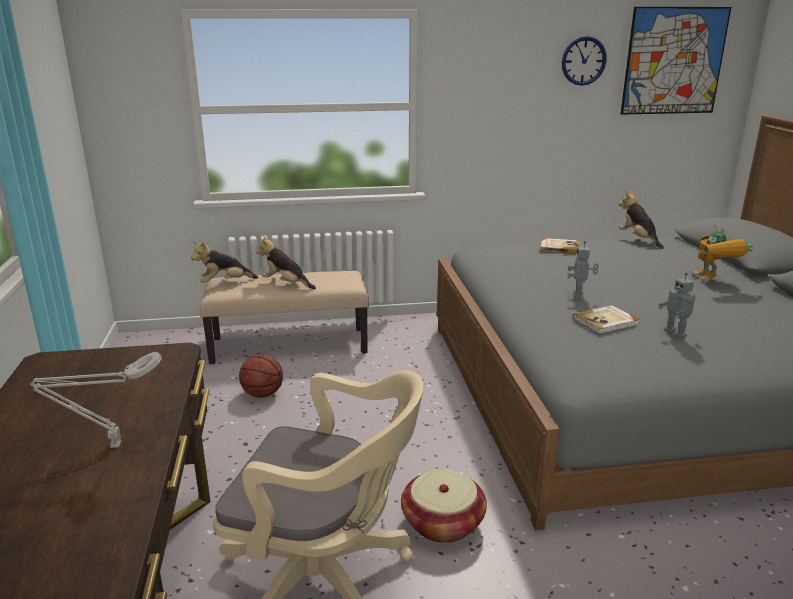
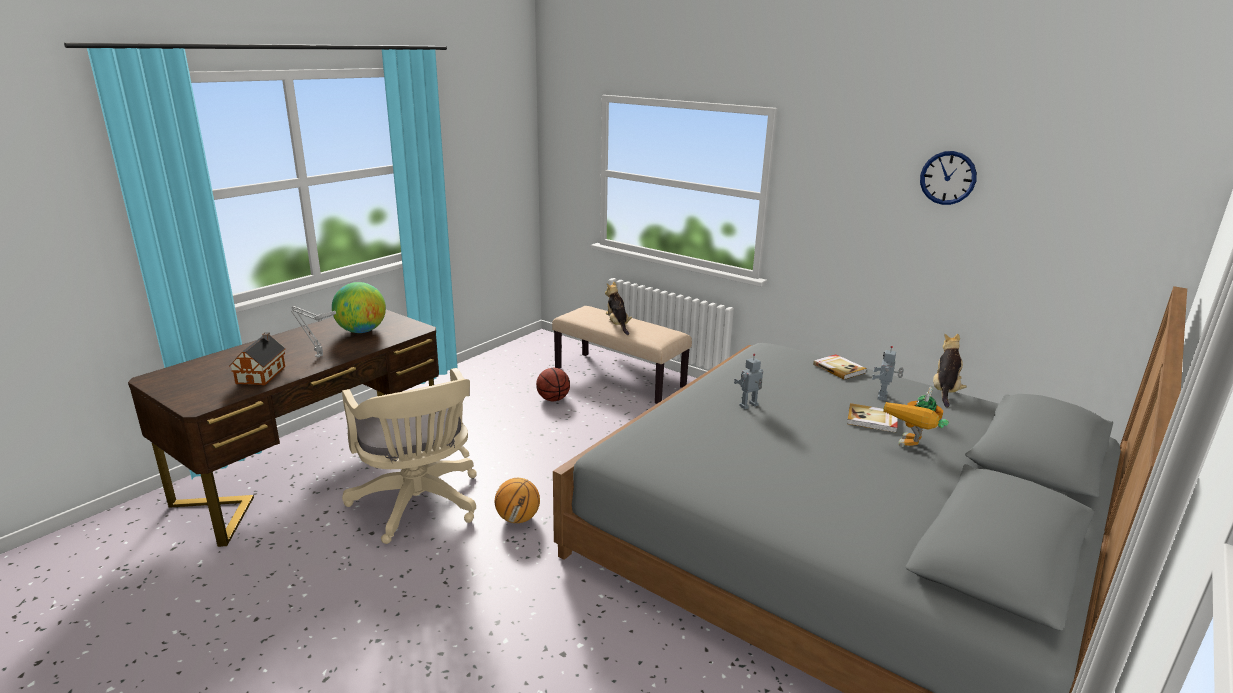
camera: 45 degrees right, 0 degrees up
plush toy [191,241,258,283] -> none
basket [401,469,487,543] -> basketball [495,478,540,523]
book [573,305,639,334] -> book moved to [847,403,898,433]
picture [621,7,731,115] -> none
toy robot [659,273,695,339] -> toy robot moved to [872,346,904,401]
none -> toy house [230,332,286,385]
none -> globe [332,282,386,333]

